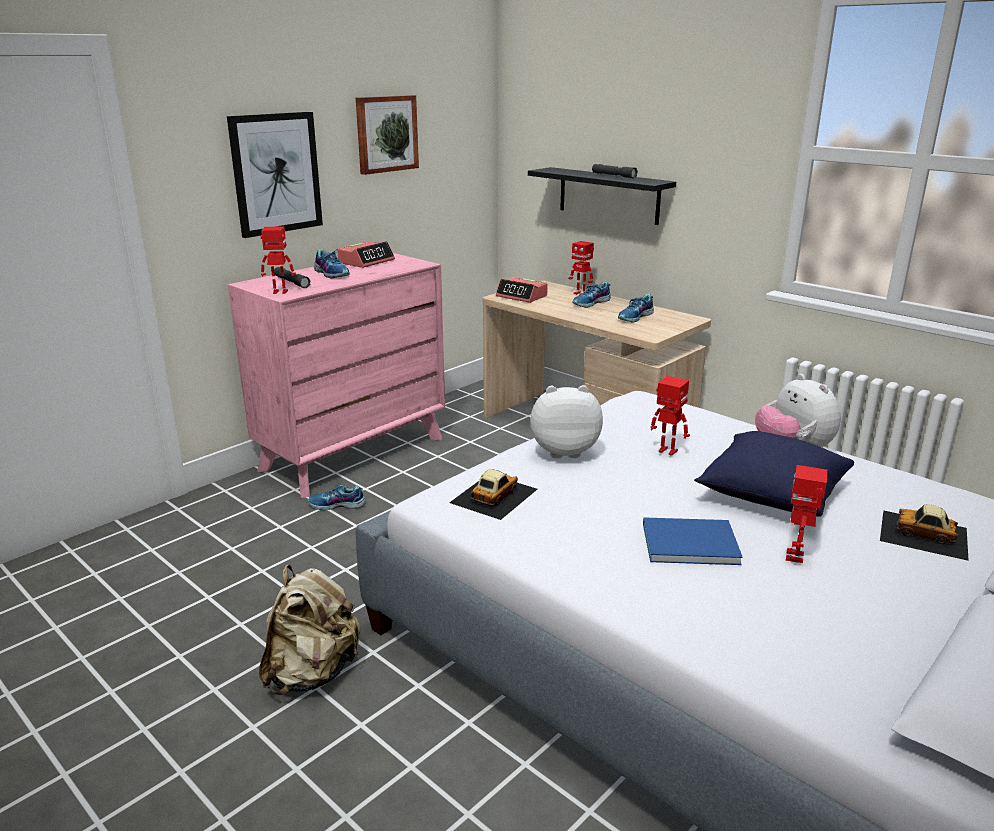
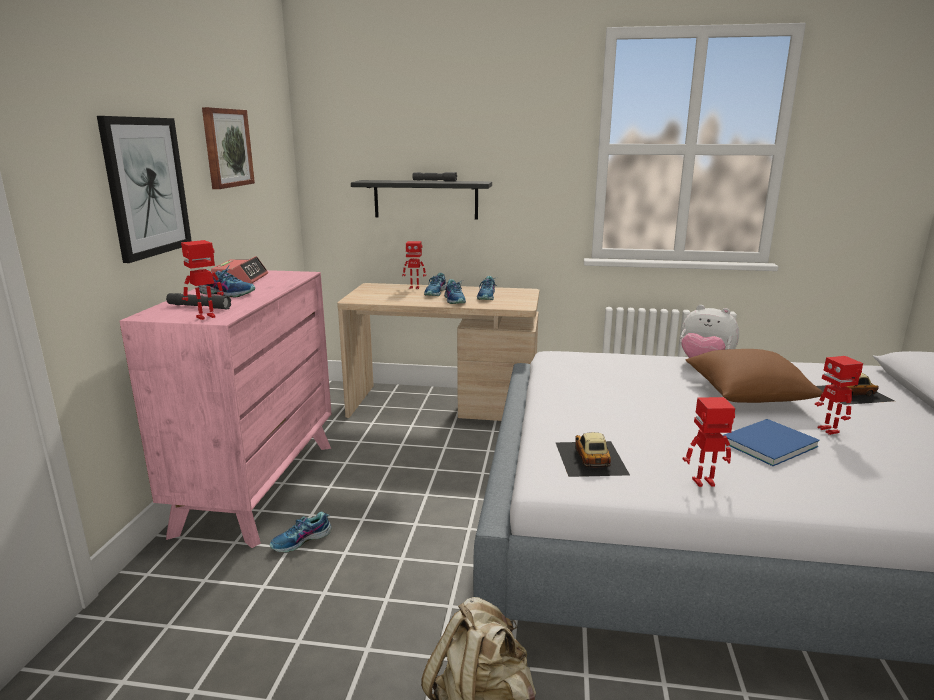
camera: 35 degrees left, 5 degrees down
alarm clock [496,277,548,303] -> none
plush toy [530,385,603,458] -> none
toy robot [651,376,690,456] -> toy robot moved to [683,397,735,487]
blue pillow [694,431,854,517] -> brown pillow [686,349,823,403]
none -> shoe [444,279,466,304]

